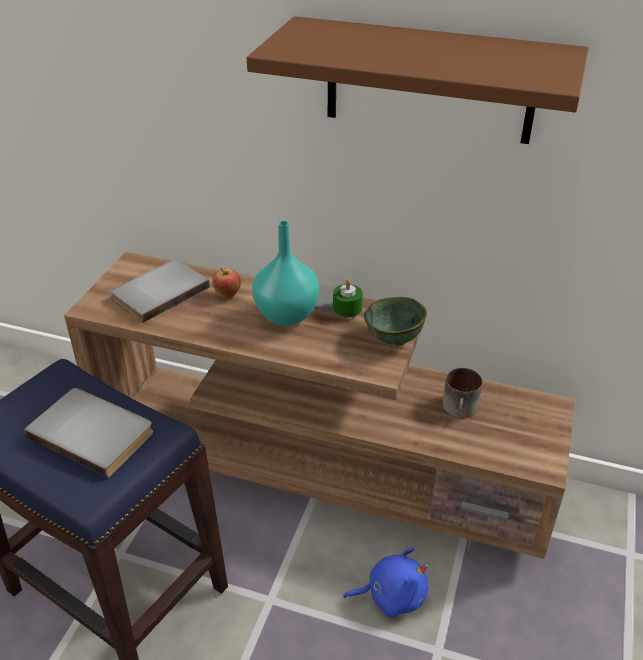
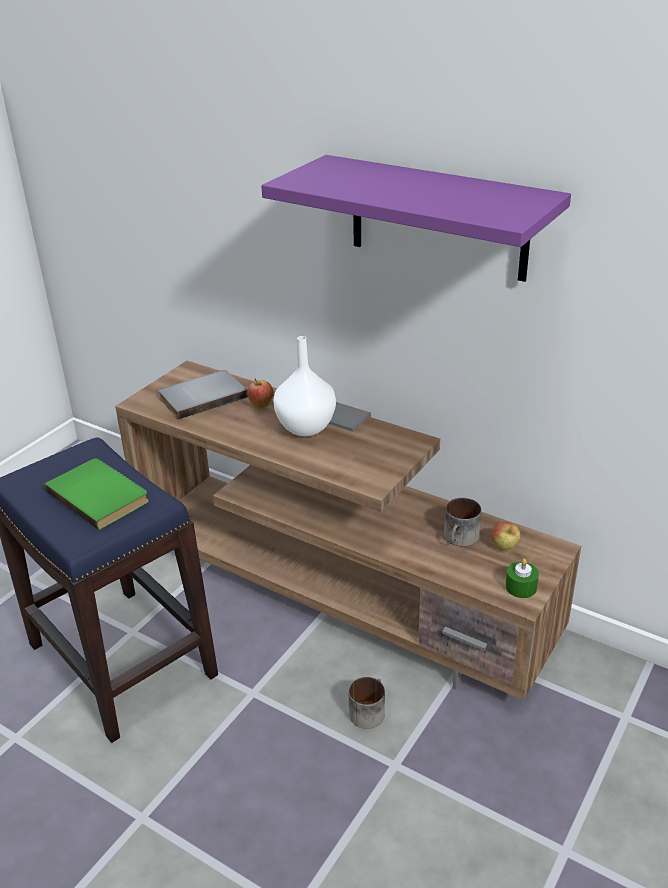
camera: 15 degrees right, 5 degrees down
grey book [24,388,153,478] -> green book [45,458,149,530]
brown shelf [247,16,589,144] -> purple shelf [261,155,571,282]
turquoise vase [252,221,319,326] -> white vase [273,336,336,436]
green candle [333,279,363,317] -> green candle moved to [505,559,539,598]
blue plush toy [344,548,429,617] -> mug [349,677,385,729]
green bowl [364,297,427,346] -> none
none -> apple [492,522,520,550]

